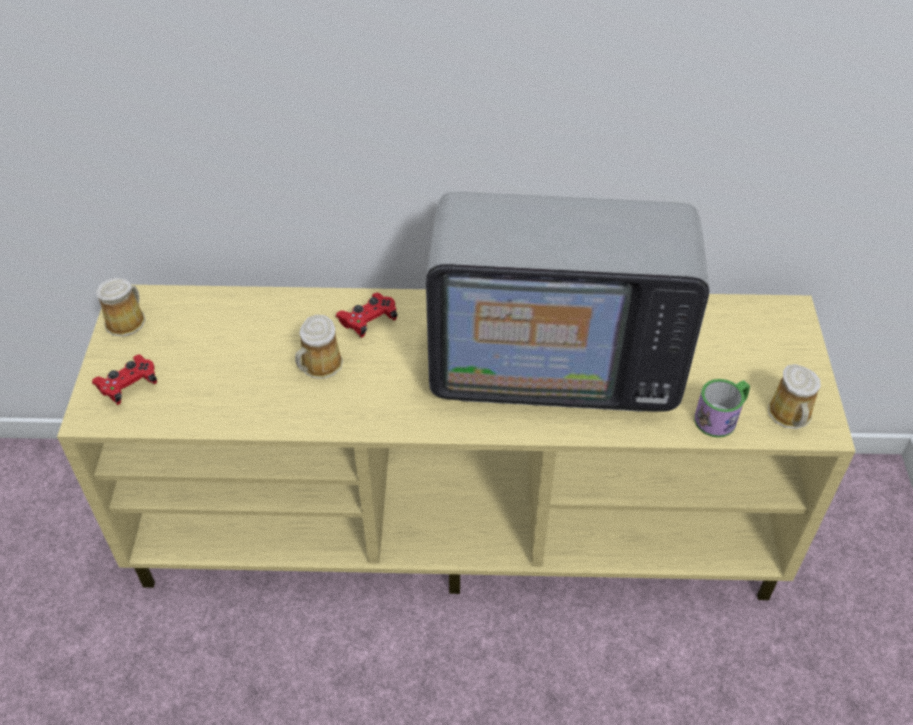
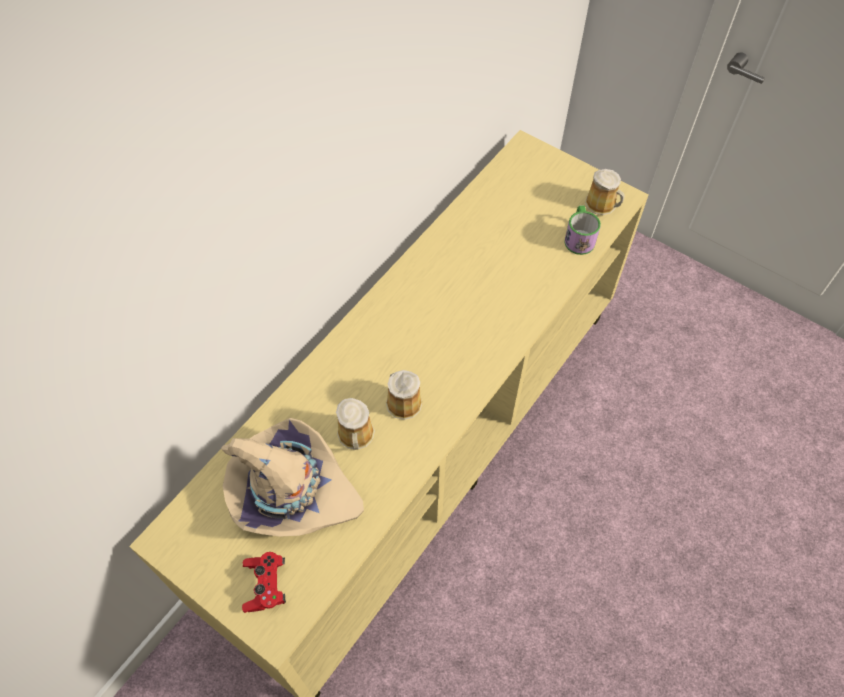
camera: 55 degrees left, 10 degrees up
mug [96,278,145,337] -> mug moved to [386,370,422,420]
red game controller [336,293,398,338] -> none
television [426,192,710,412] -> none
none -> beige hat [221,418,364,537]

